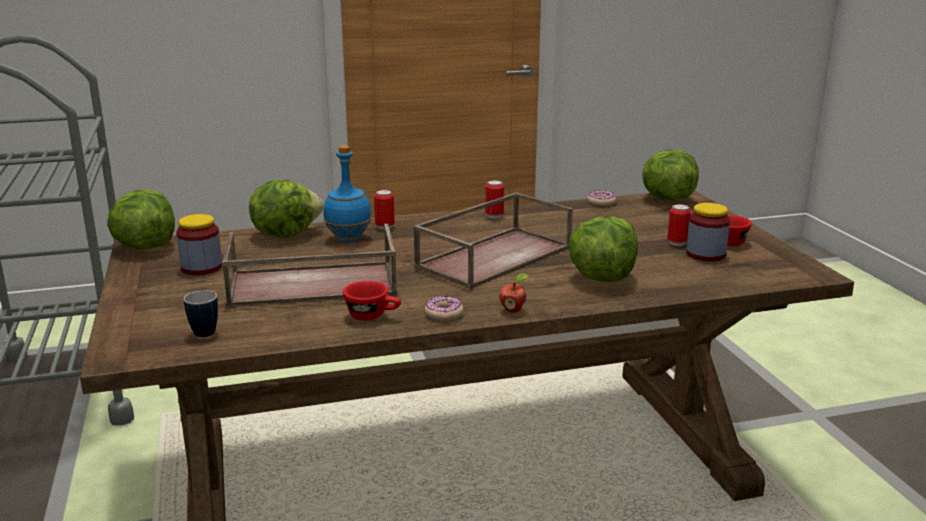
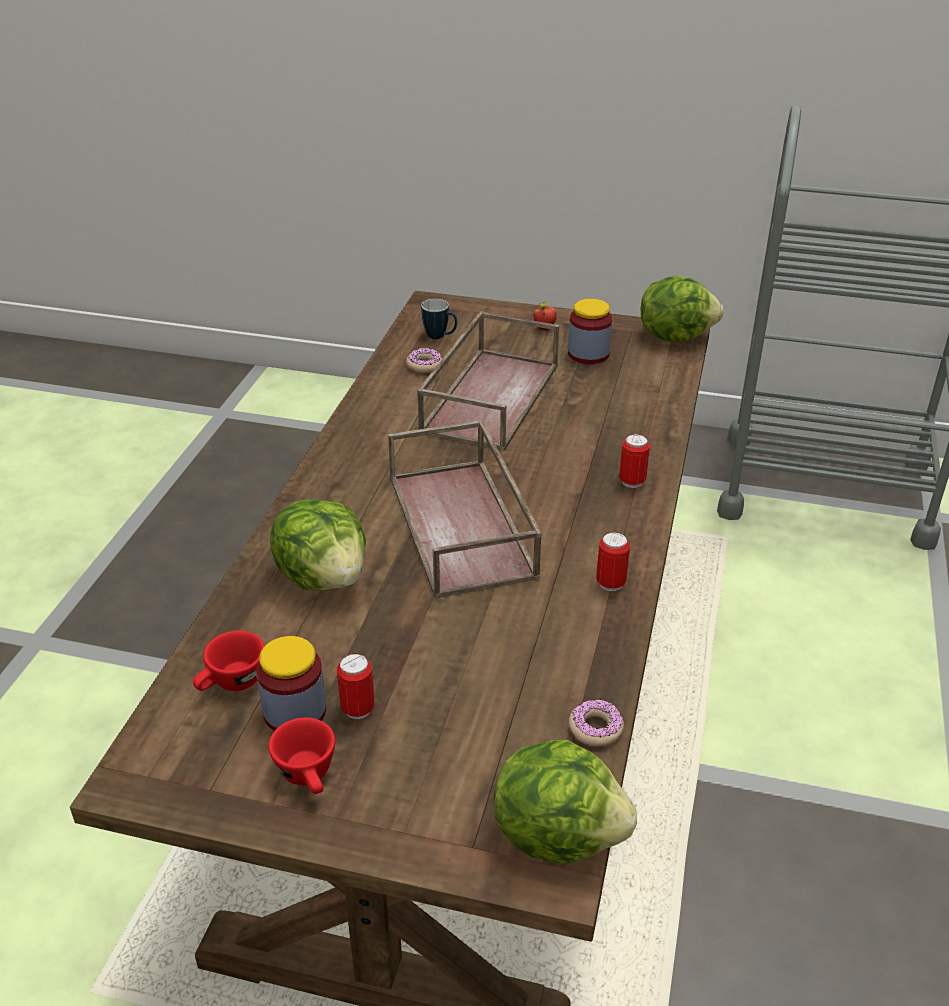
camera: 120 degrees right, 15 degrees up
lettuce [249,179,323,238] -> none
blue bottle [323,146,372,242] -> none
red cup [343,281,401,321] -> red cup moved to [193,630,265,691]
donut [425,296,463,321] -> donut moved to [406,348,442,373]
apple [499,273,529,312] -> apple moved to [533,301,557,331]

